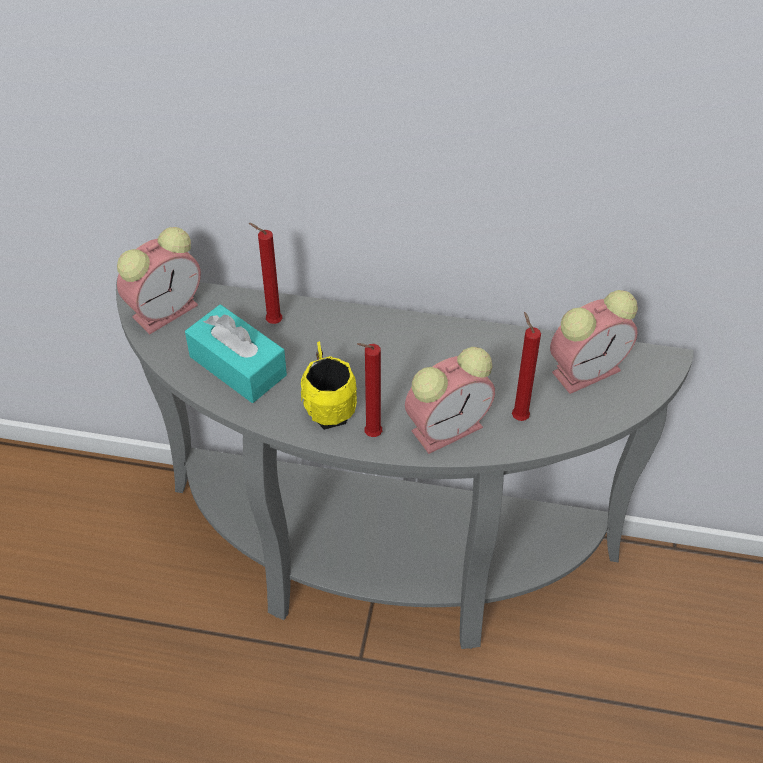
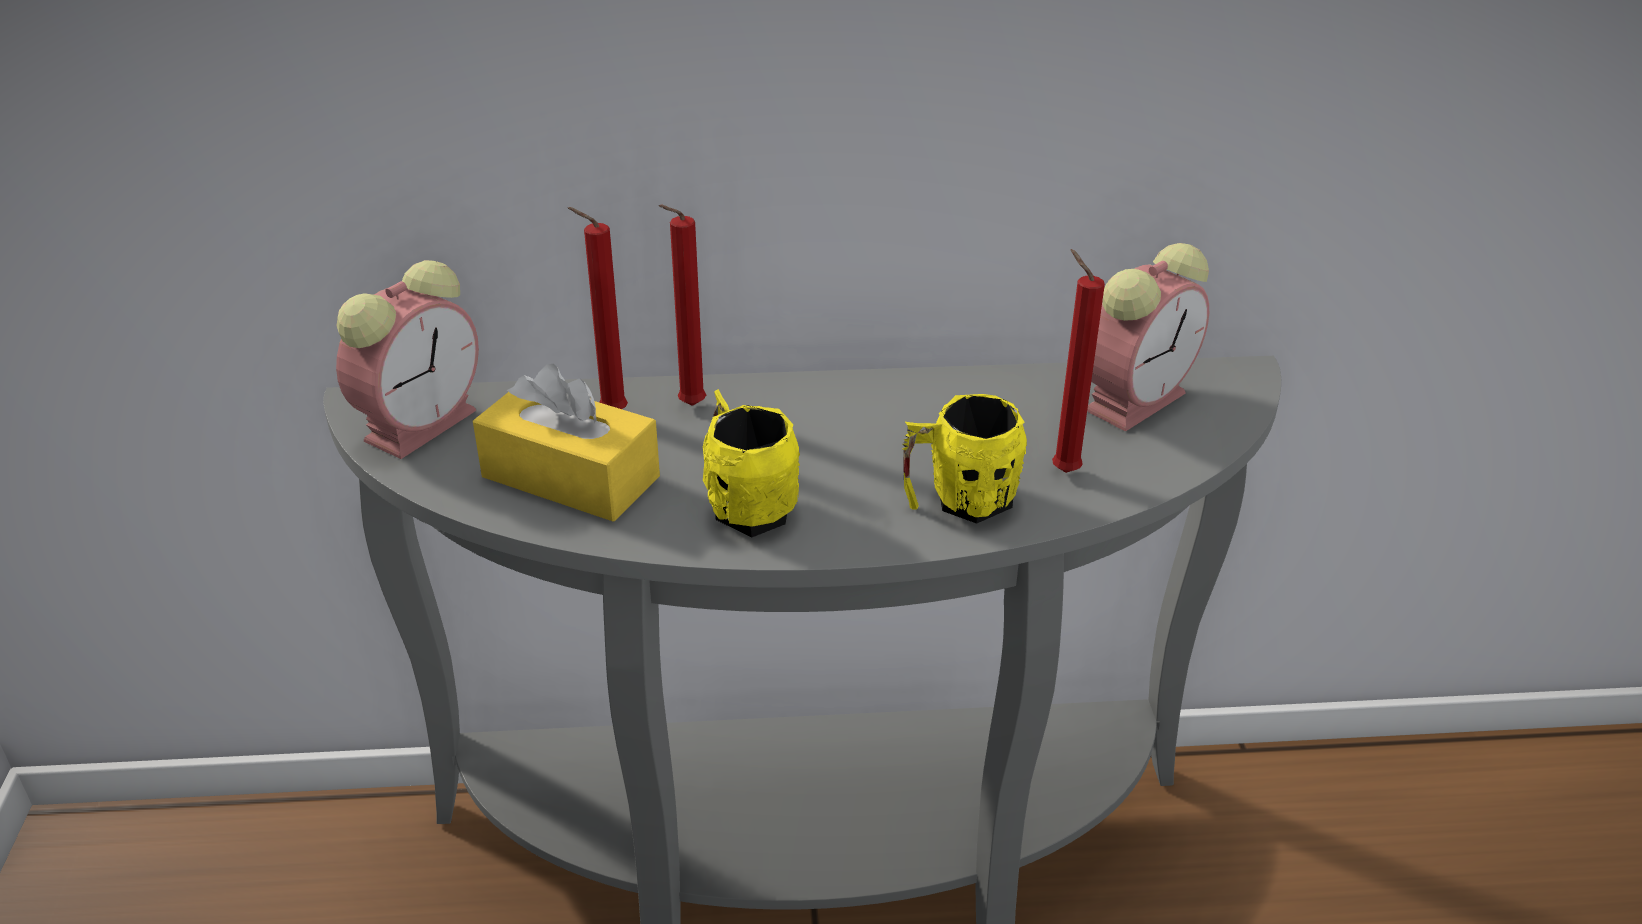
camera: 15 degrees left, 15 degrees down
turquoise tissue box [185,304,287,403] -> yellow tissue box [473,364,660,522]
red candle [357,343,382,437] -> red candle moved to [659,205,706,406]
alarm clock [405,347,495,454] -> yellow mug [902,394,1027,524]

